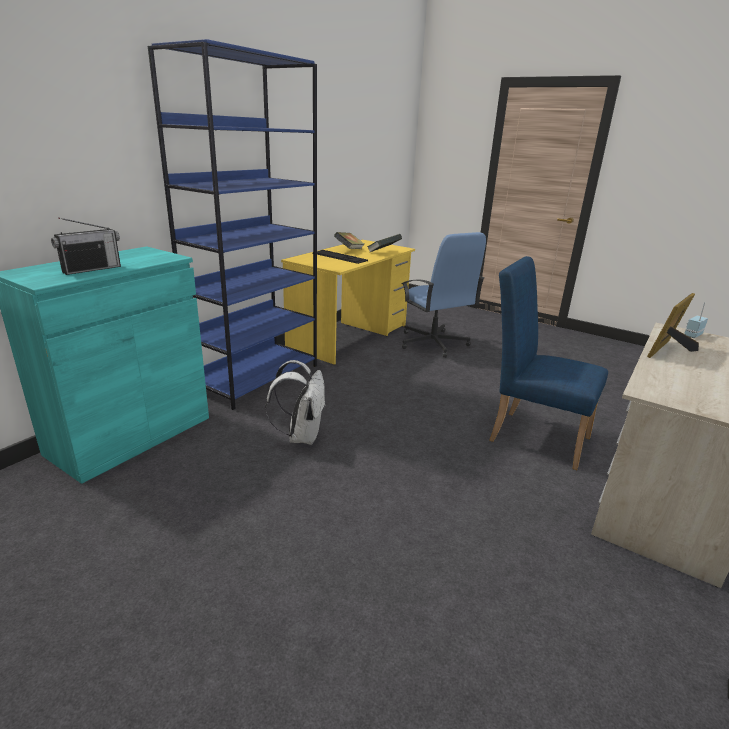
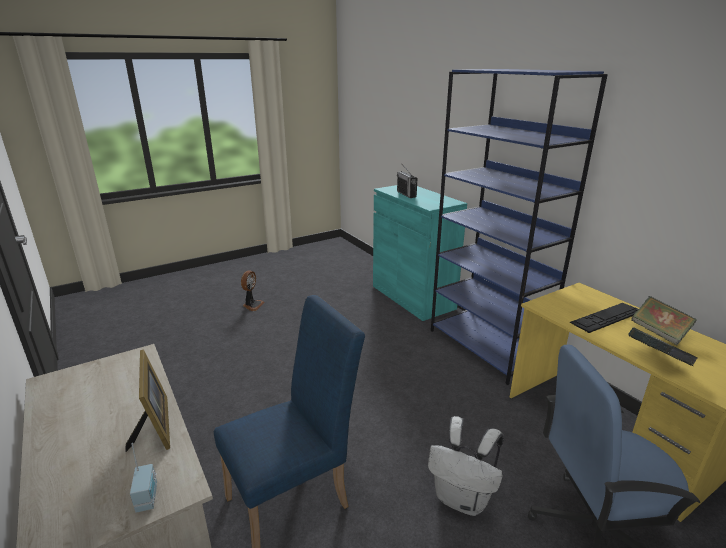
camera: 115 degrees right, 0 degrees up
white backpack [265,360,326,445] -> white backpack moved to [428,416,504,516]
none -> fan [241,271,265,311]

